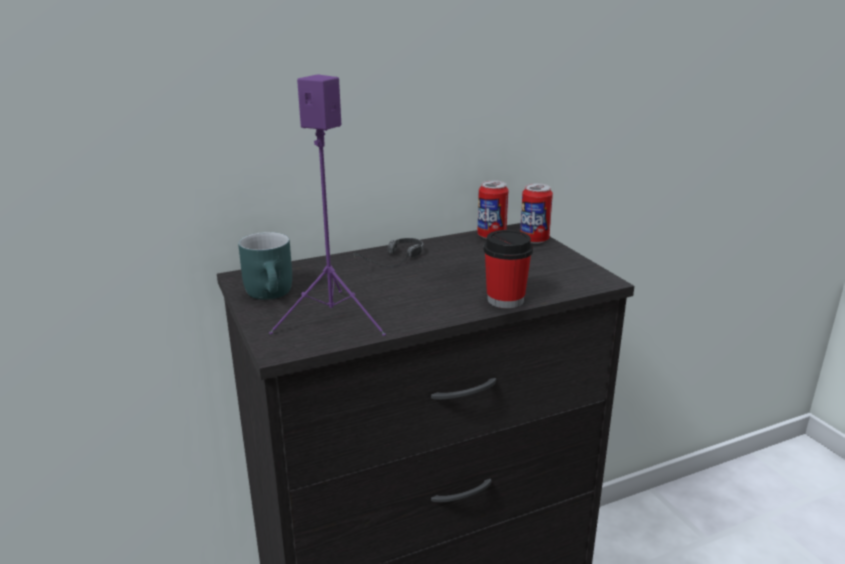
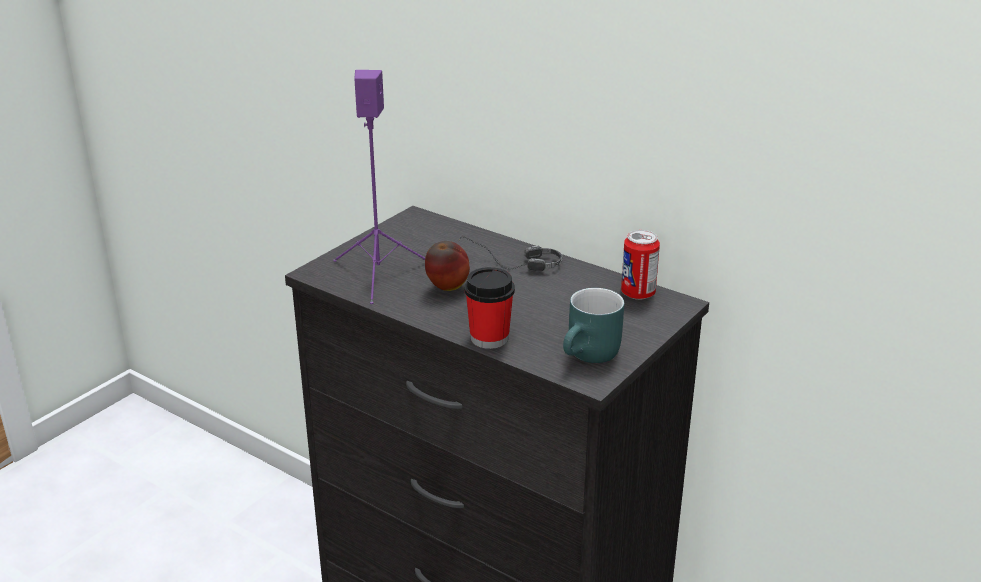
camera: 60 degrees right, 5 degrees up
turquoise mug [238,232,292,300] -> turquoise mug moved to [563,288,625,363]
can [520,183,553,244] -> none
none -> apple [425,241,470,291]

